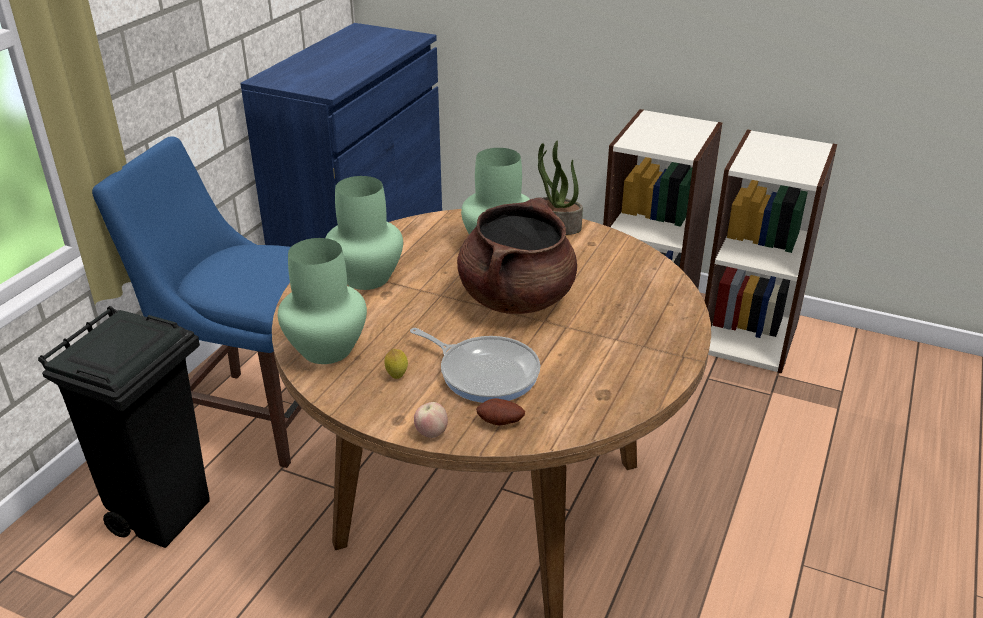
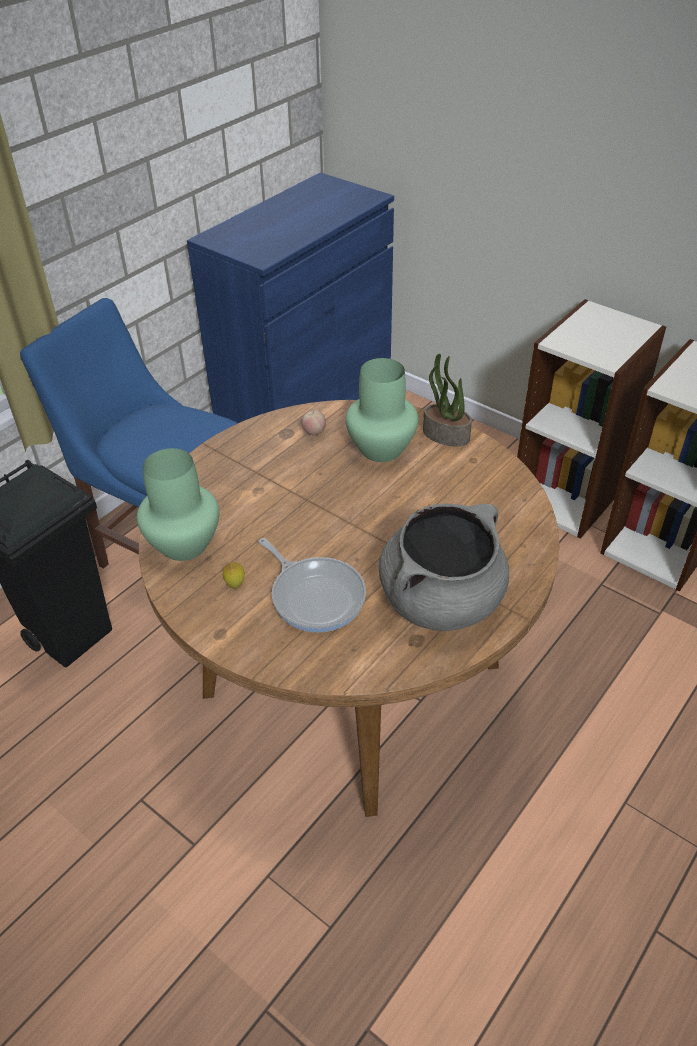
camera: 15 degrees right, 10 degrees up
green vase [326,176,403,290] -> none
apple [414,402,448,438] -> apple moved to [301,410,326,436]
brown cooking pot [457,197,577,314] -> none
potato [476,398,525,426] -> none
none -> grey cooking pot [379,503,509,631]

